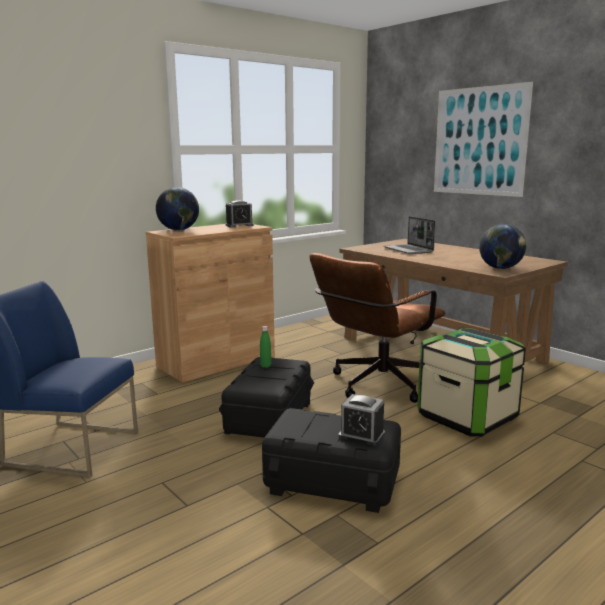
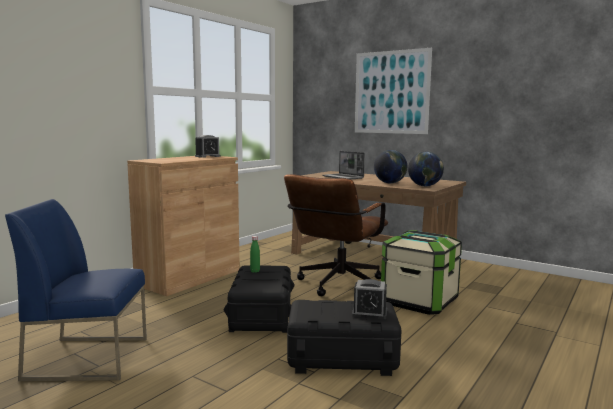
camera: 15 degrees left, 5 degrees down
globe [156,187,199,231] -> globe moved to [374,150,407,184]

